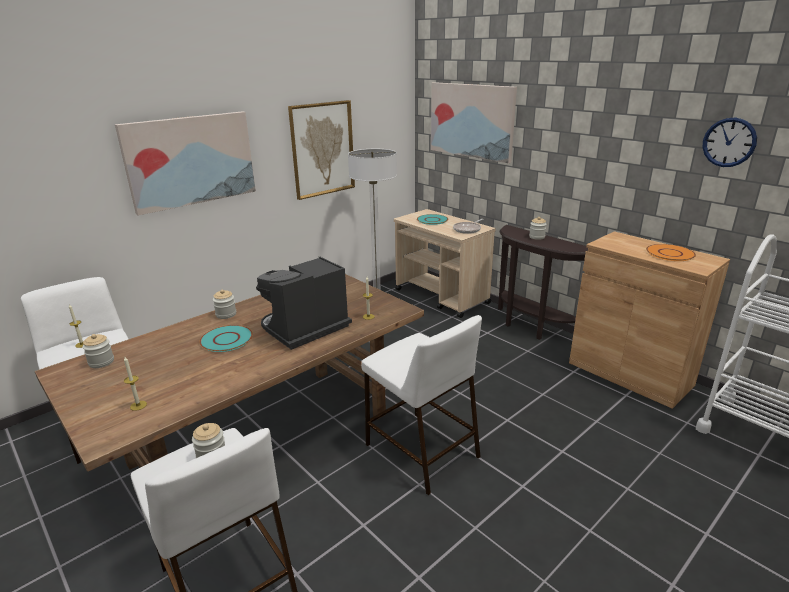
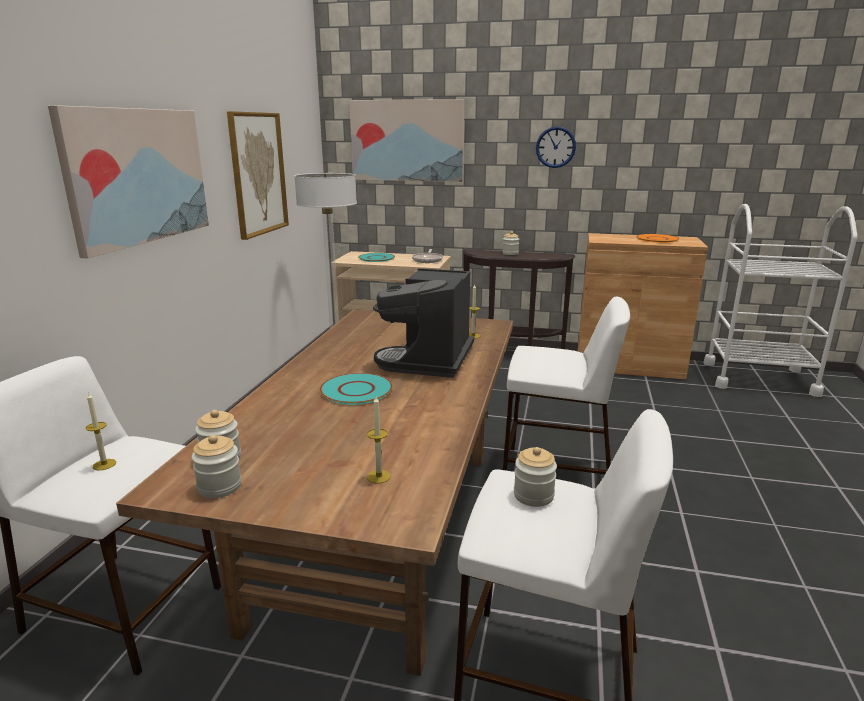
camera: 35 degrees left, 5 degrees down
jar [213,290,236,319] -> jar moved to [192,435,242,498]
wall clock [702,117,757,167] -> wall clock moved to [536,126,576,168]

